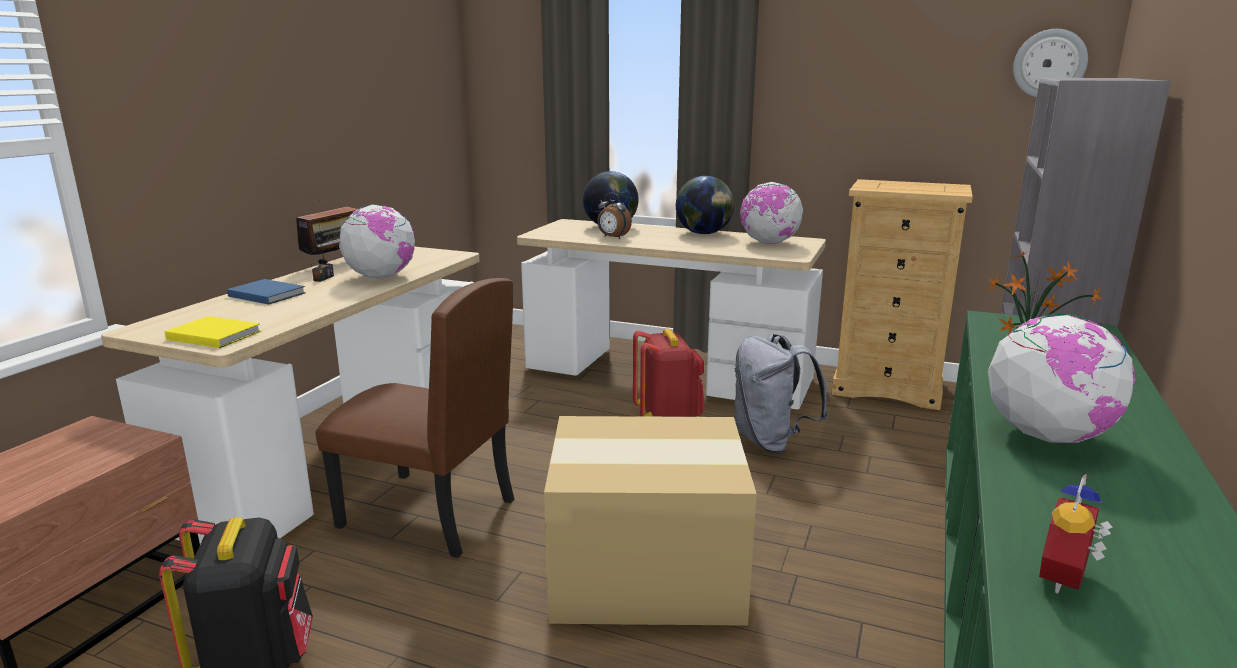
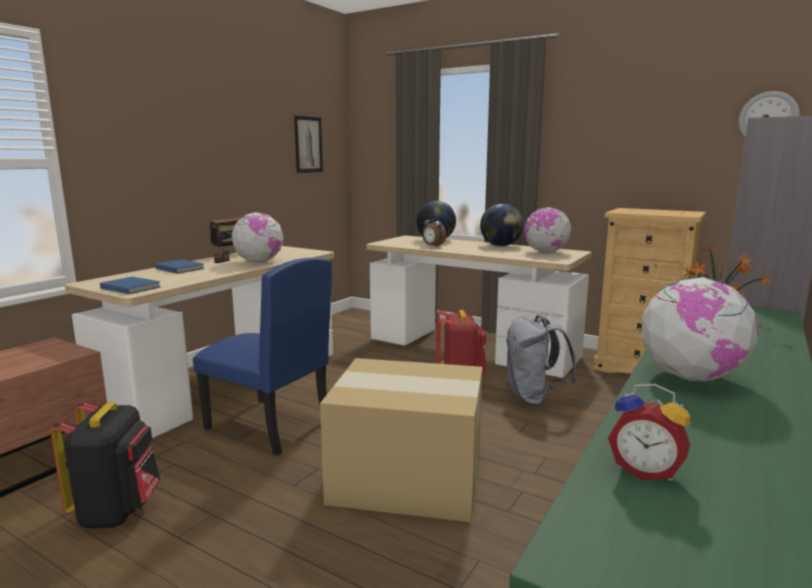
camera: 10 degrees right, 5 degrees down
yellow book [165,316,261,348] -> blue book [100,277,161,294]
brown chair [315,278,514,558] -> blue chair [193,258,332,456]
alarm clock [1039,474,1113,594] -> alarm clock turned 105 degrees counterclockwise [608,384,691,481]
none -> picture [294,115,323,173]

